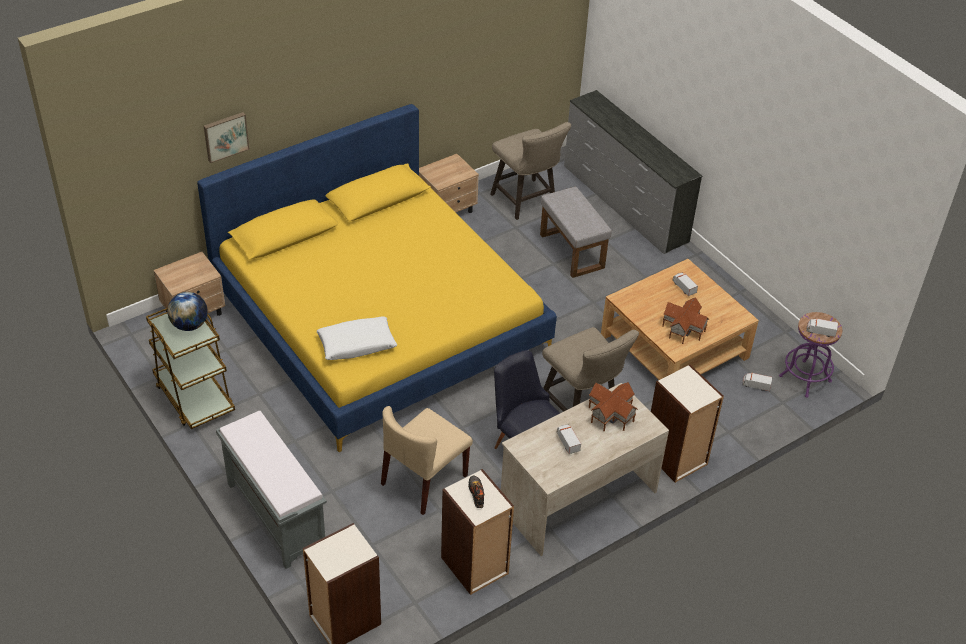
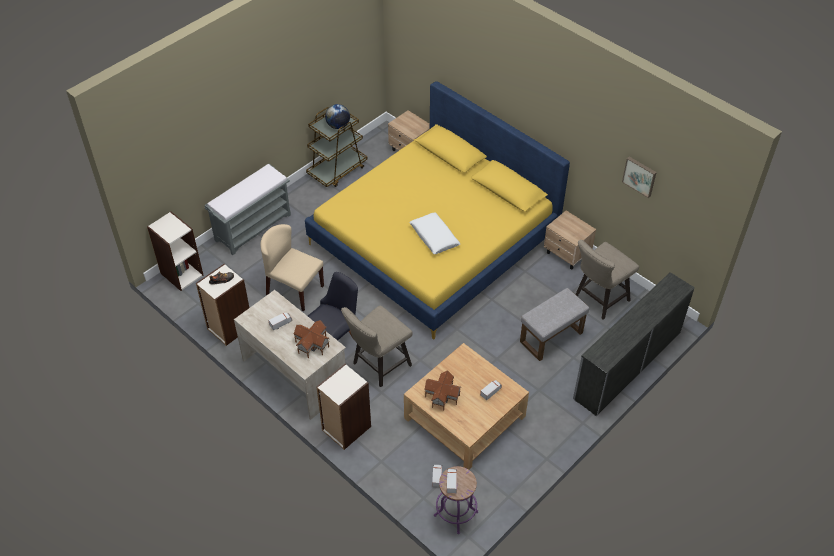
camera: 80 degrees right, 5 degrees up
picture [204,112,250,163] -> picture moved to [622,157,657,198]
white pillow [317,317,397,360] -> white pillow moved to [410,212,460,254]

